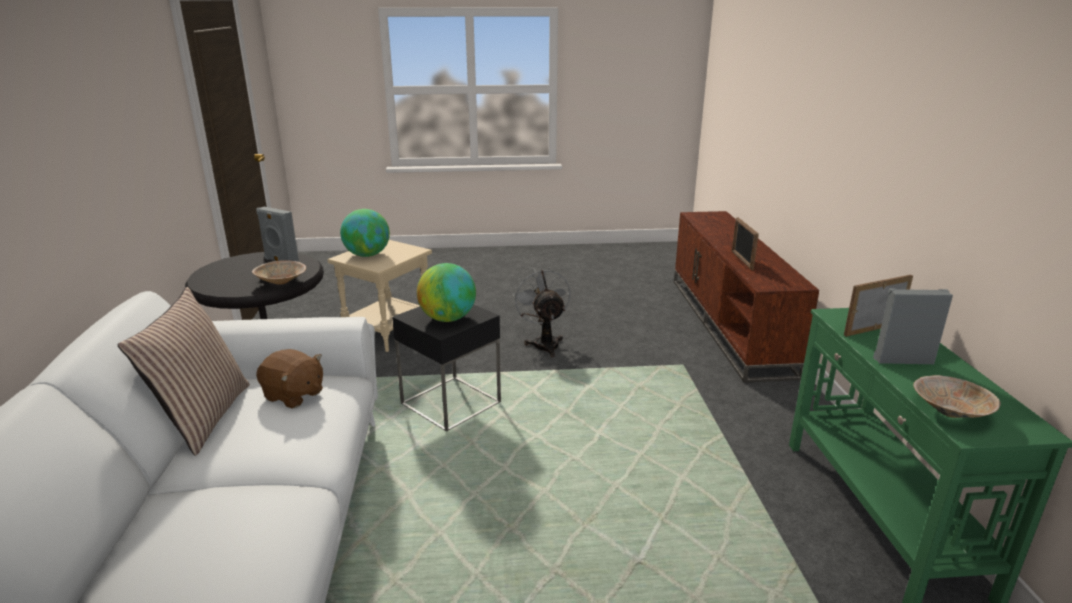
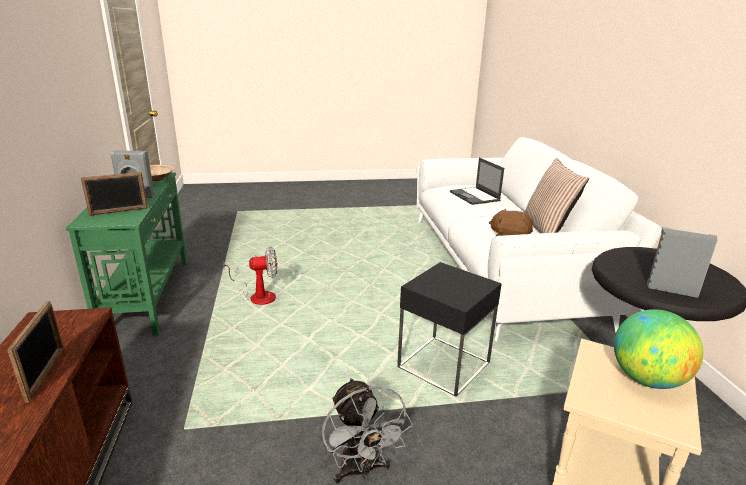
camera: 175 degrees right, 0 degrees up
beige bowl [252,260,306,285] -> none
globe [417,263,476,322] -> none
none -> fan [223,247,277,305]
none -> laptop [450,158,504,205]

